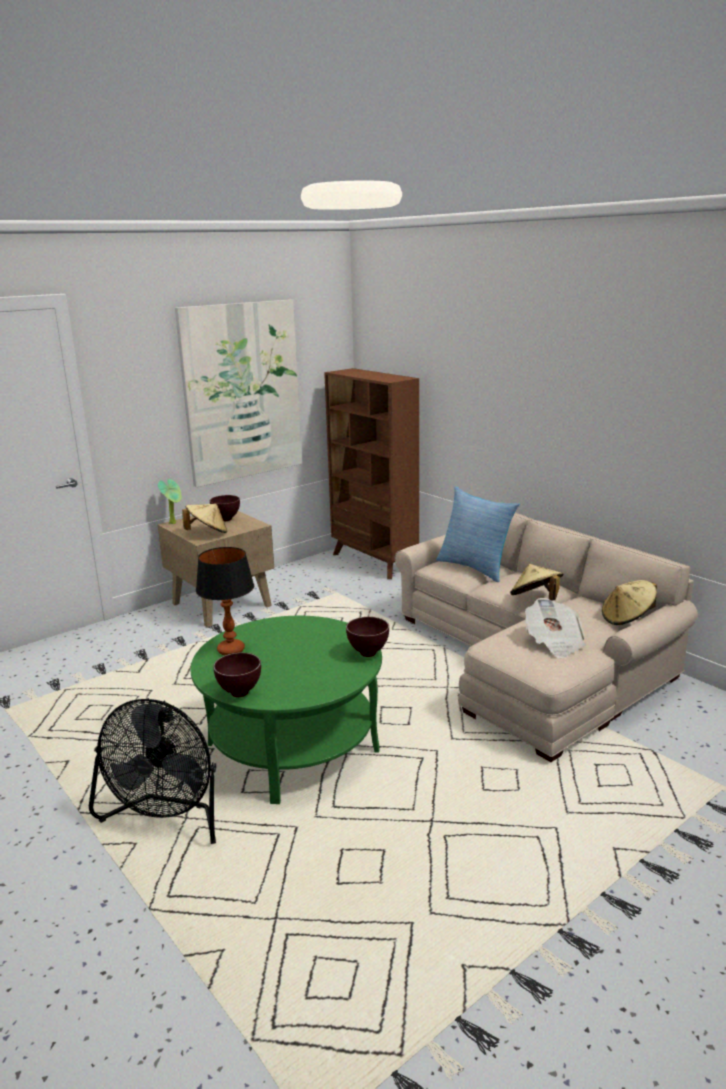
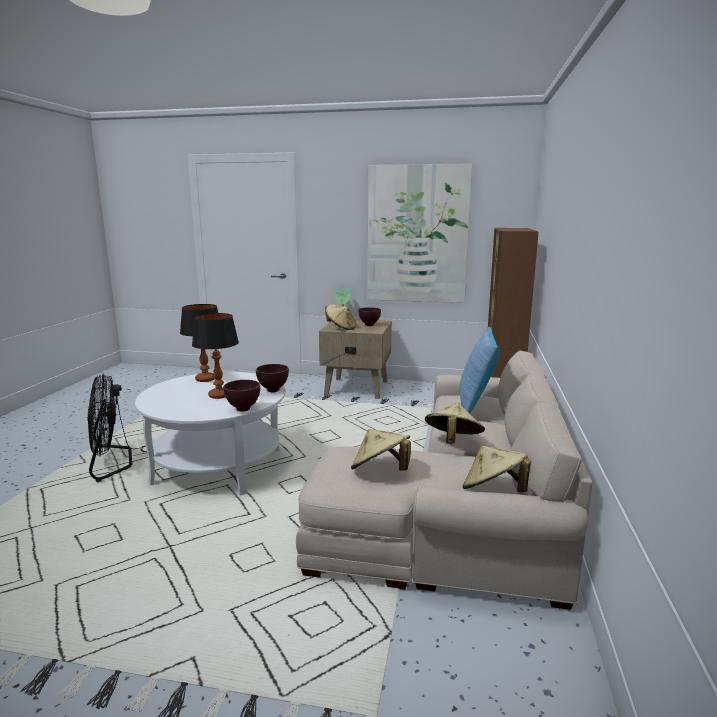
camera: 50 degrees right, 5 degrees down
green coffee table [190,616,382,804] -> white coffee table [135,372,286,496]
brown bowl [213,652,261,697] -> brown bowl moved to [256,364,289,392]
newspaper [525,598,586,659] -> beige hat [351,429,411,471]
none -> table lamp [192,313,239,399]

